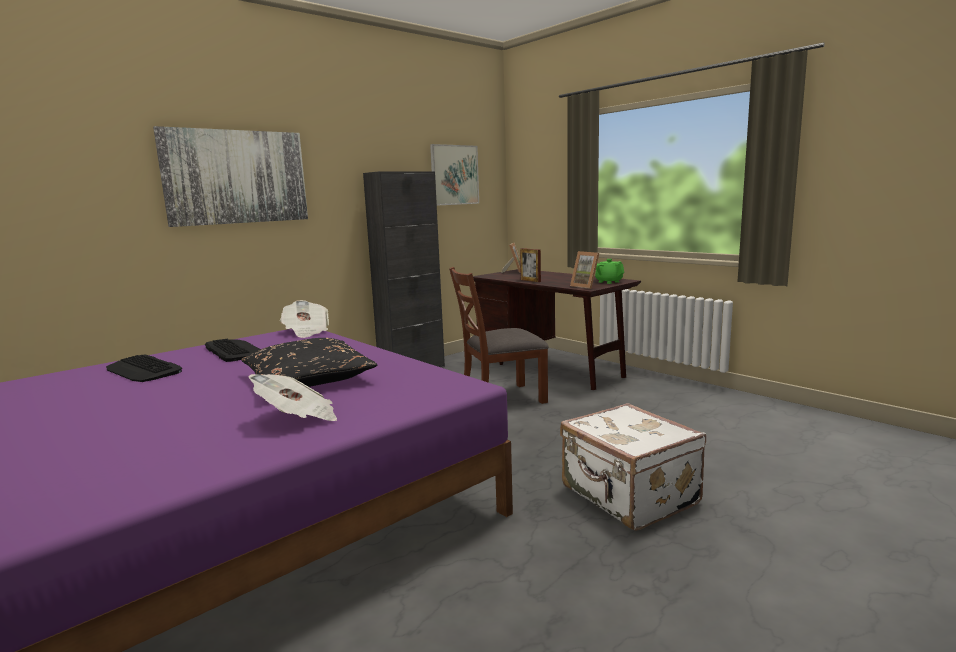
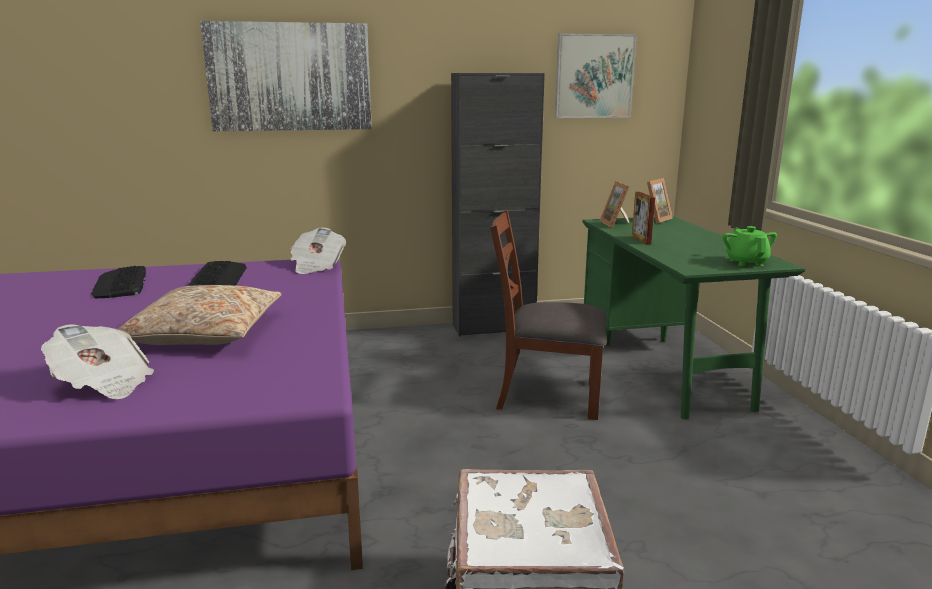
camera: 30 degrees right, 5 degrees up
black pillow [241,338,377,387] -> beige pillow [117,285,282,345]
brown desk [473,269,641,390] -> green desk [582,216,805,419]
picture frame [570,251,599,289] -> picture frame moved to [600,181,630,228]

